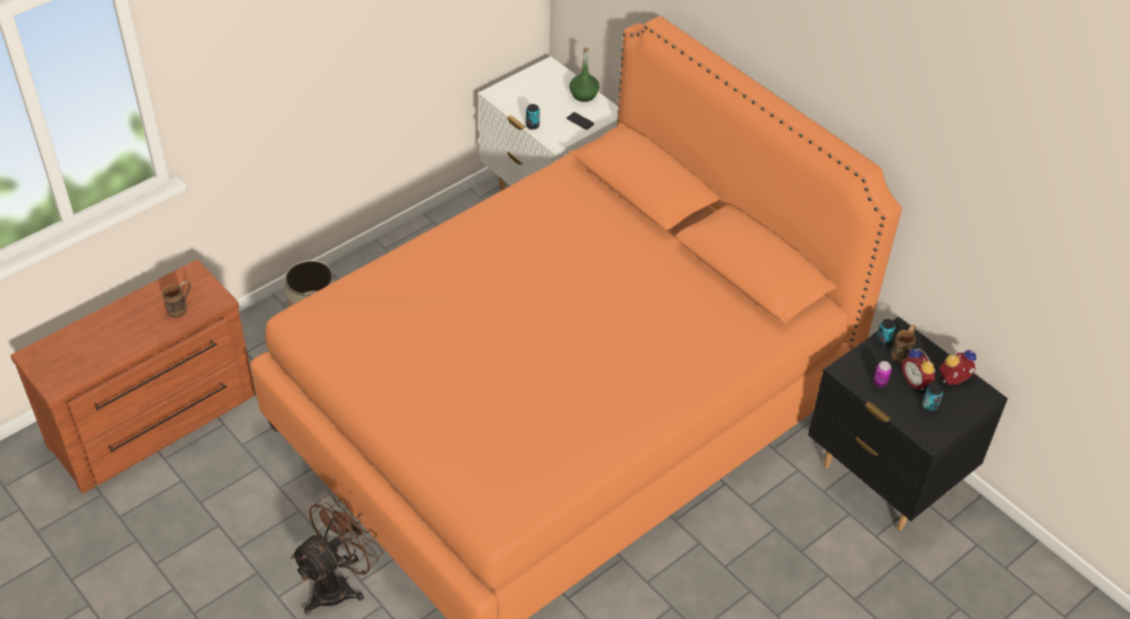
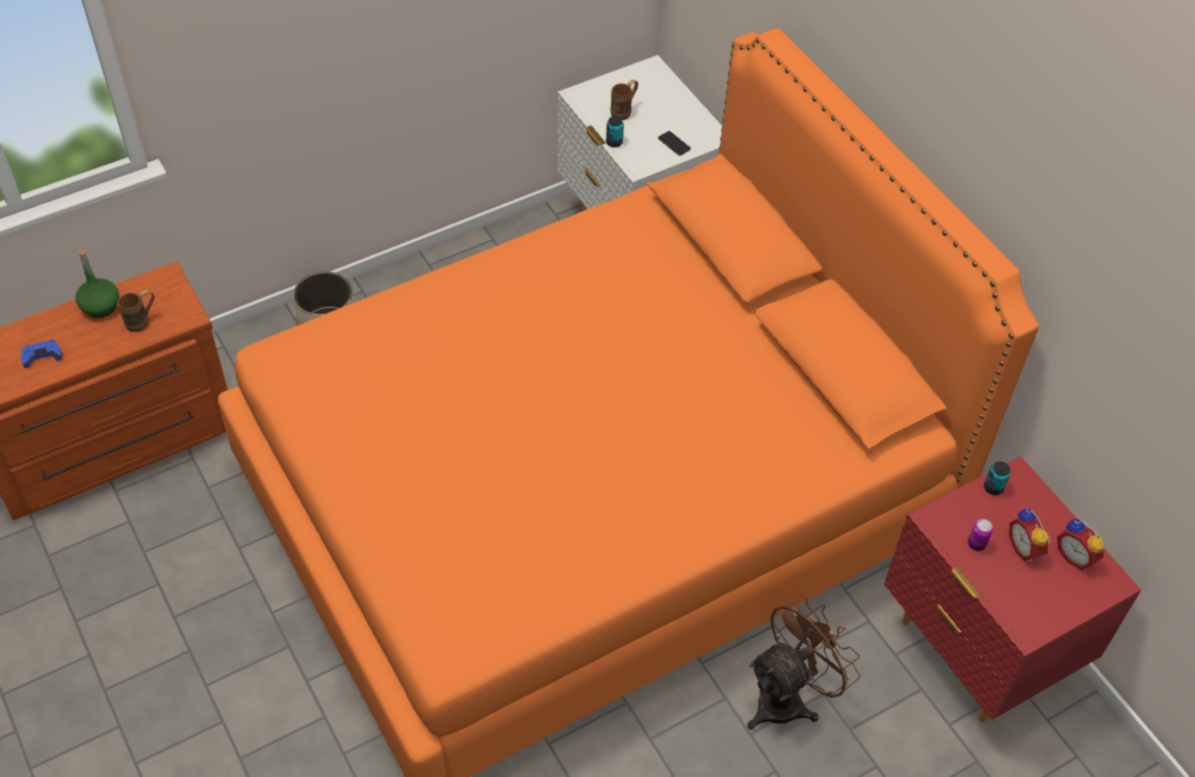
camera: 10 degrees right, 5 degrees up
brown fan [290,494,383,615] -> brown fan moved to [747,595,860,730]
green bottle [569,47,599,102] -> green bottle moved to [75,250,119,318]
black nightstand [808,317,1008,531] -> red nightstand [884,456,1141,722]
brown mug [891,325,916,363] -> brown mug moved to [610,79,638,120]
can [922,384,943,412] -> none
alarm clock [939,349,976,385] -> alarm clock turned 120 degrees counterclockwise [1057,519,1105,570]
none -> blue game controller [21,340,62,368]

